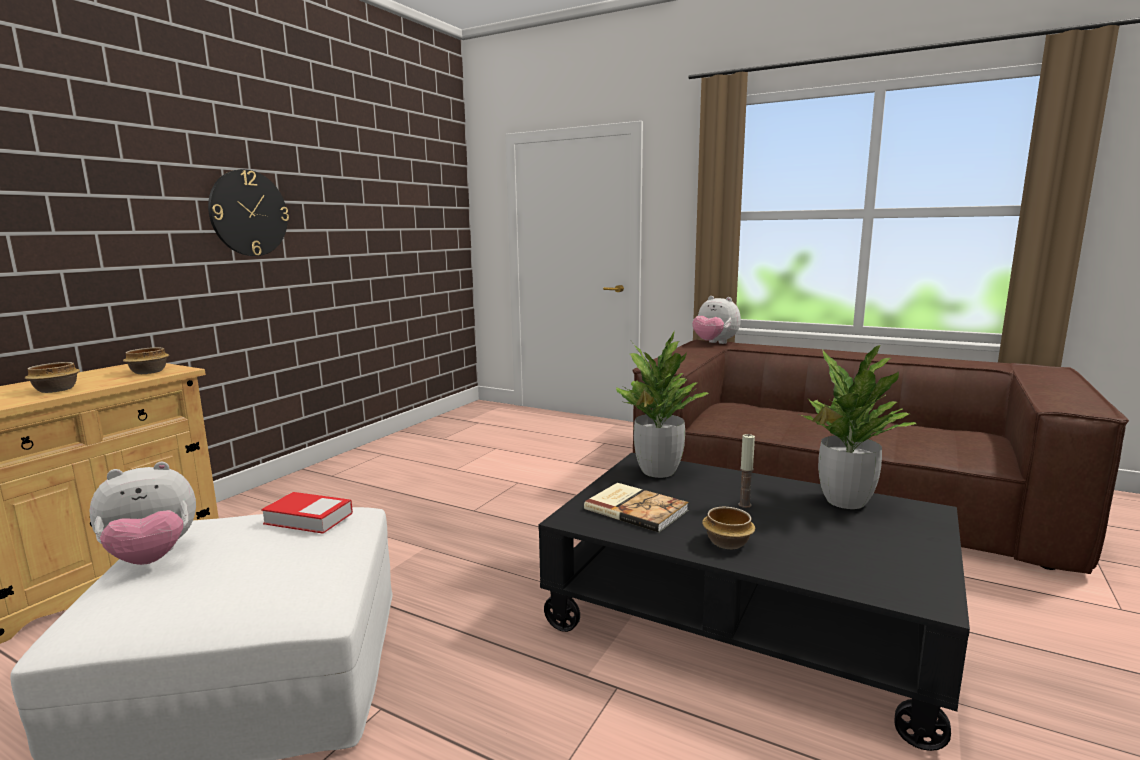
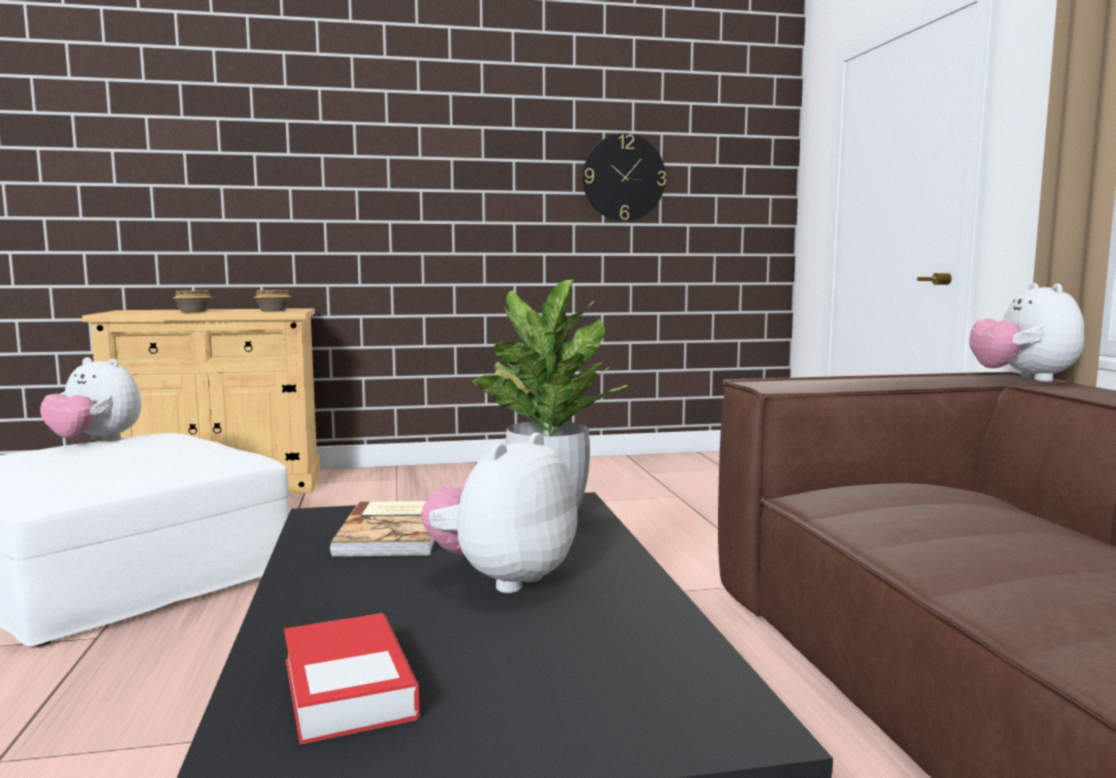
camera: 50 degrees right, 5 degrees down
wall clock [208,169,289,256] -> wall clock moved to [583,133,666,221]
book [261,492,353,534] -> book moved to [284,613,420,744]
bowl [702,507,755,549] -> none
candle [738,434,755,508] -> plush toy [421,432,577,593]
potted plant [801,345,916,509] -> none

